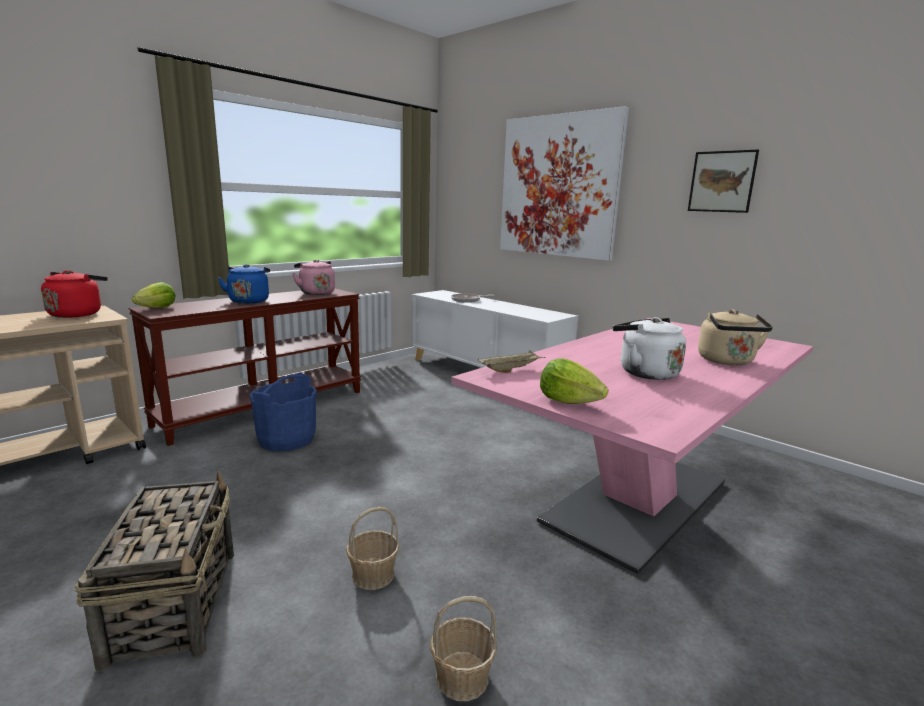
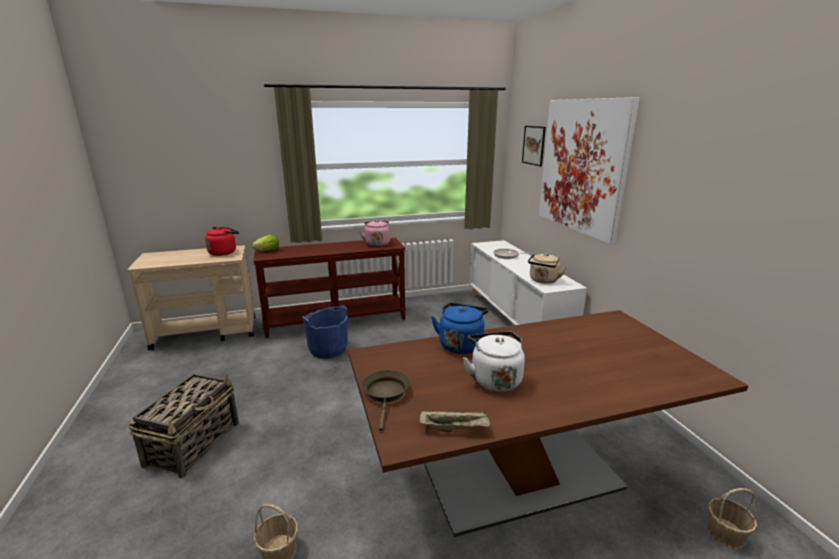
camera: 30 degrees right, 5 degrees up
blue kettle [218,264,270,304] -> blue kettle moved to [431,303,488,354]
basket [346,507,399,590] -> basket moved to [707,488,758,549]
pink dining table [451,318,813,574] -> brown dining table [348,310,748,537]
beige tray [478,350,546,373] -> beige tray moved to [419,410,490,433]
lettuce [540,359,608,404] -> brown frying pan [362,370,410,431]
picture [688,150,759,213] -> picture moved to [522,126,546,167]
beige kettle [698,309,773,365] -> beige kettle moved to [528,253,567,284]

